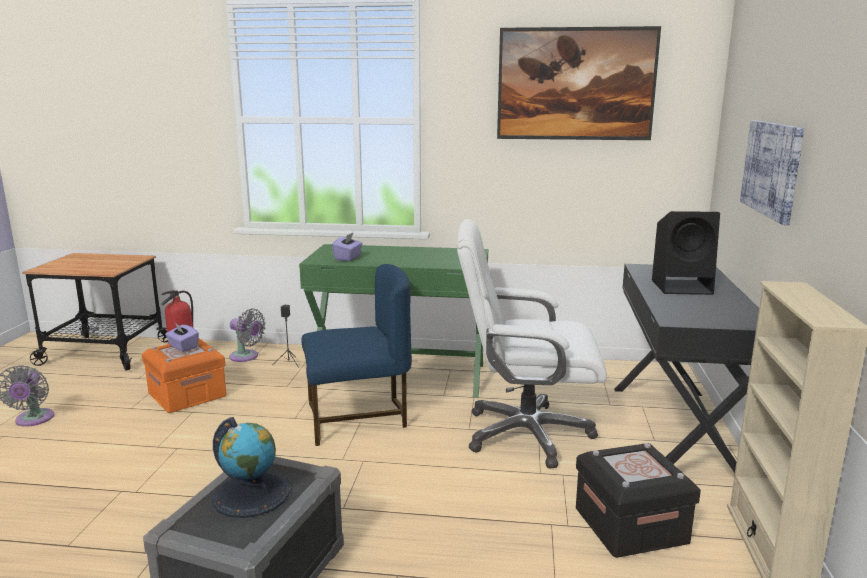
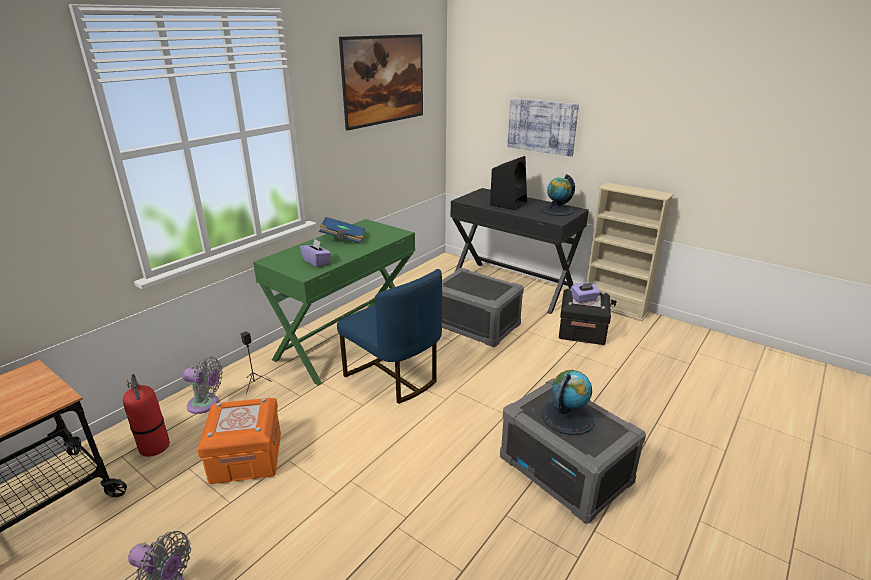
camera: 60 degrees left, 10 degrees up
purple tissue box [165,322,199,352] -> purple tissue box moved to [571,282,600,303]
grey fan [229,308,266,362] -> grey fan turned 45 degrees clockwise [182,357,223,414]
blue chair [301,264,412,446] -> blue chair turned 120 degrees clockwise [337,269,442,404]
white office chair [457,219,607,469] -> grey storage box [442,268,524,347]
none -> blue book [319,217,365,244]
none -> globe [540,174,575,216]

